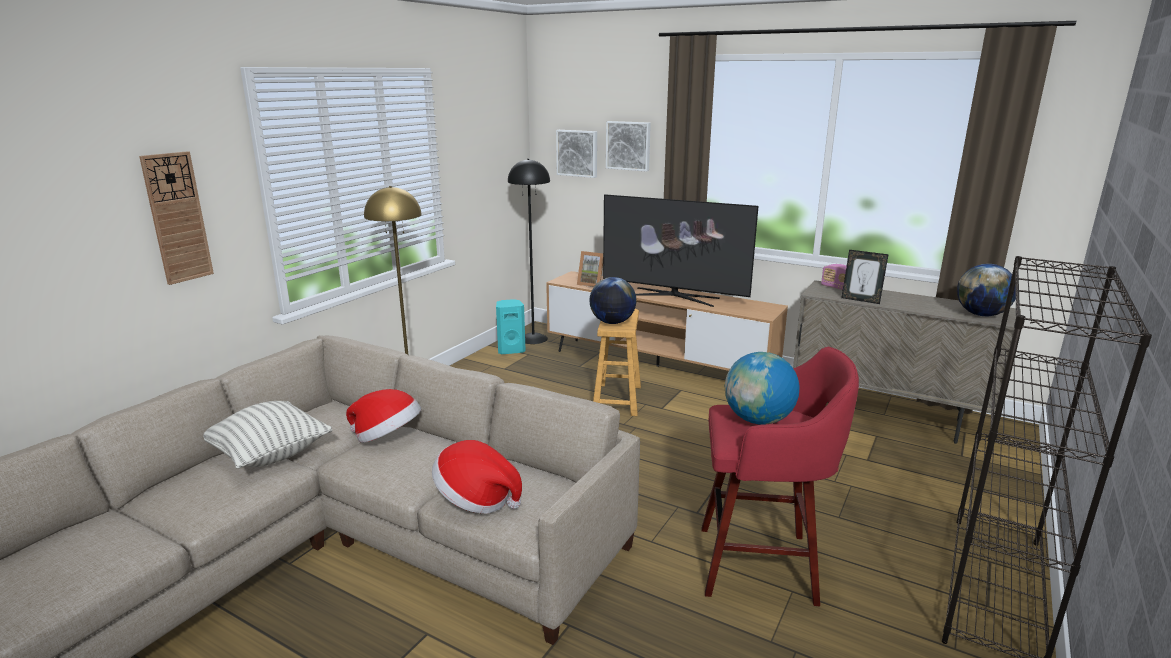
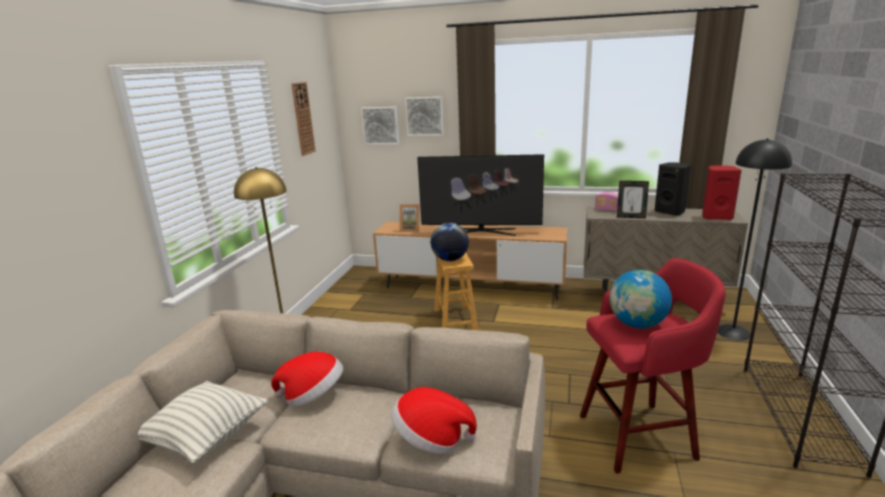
camera: 15 degrees left, 0 degrees up
wall clock [139,151,214,285] -> wall clock moved to [291,82,316,156]
turquoise speaker [496,299,526,354] -> none
black floor lamp [508,159,550,344] -> black floor lamp moved to [717,138,792,341]
globe [957,264,1016,316] -> red speaker [702,166,741,220]
none -> black speaker [655,162,691,216]

